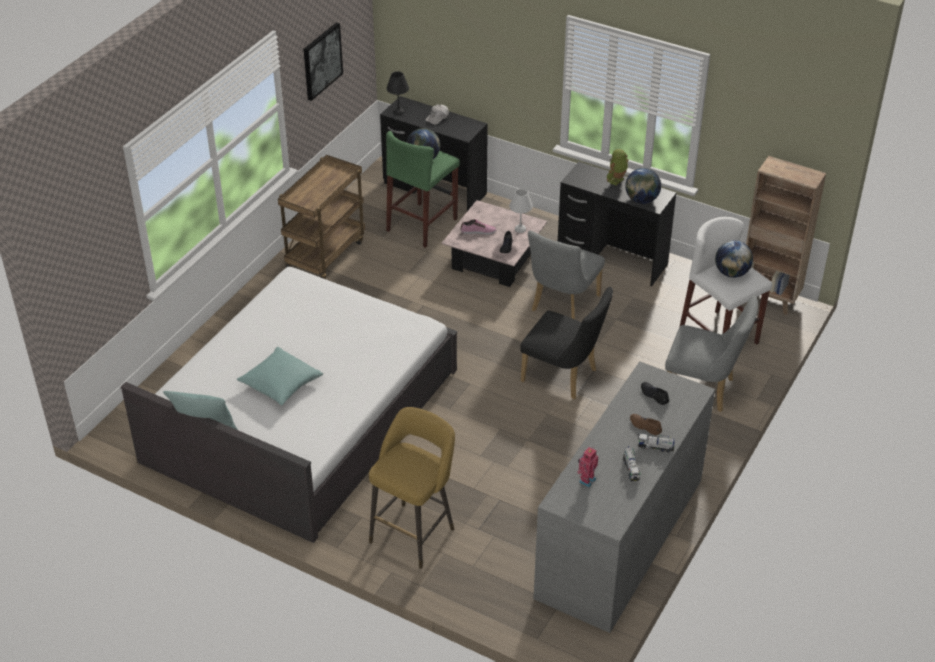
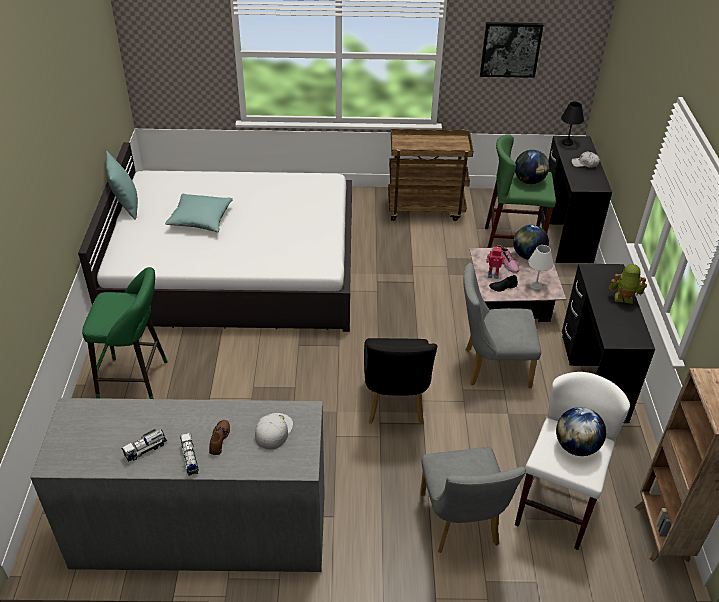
camera: 60 degrees right, 0 degrees up
yellow stool [369,407,455,569] -> green stool [82,267,168,399]
toy robot [577,447,598,487] -> toy robot moved to [486,247,505,279]
globe [625,168,661,204] -> globe moved to [513,225,549,260]
black shoe [641,382,669,405] -> white cap [255,413,293,450]

